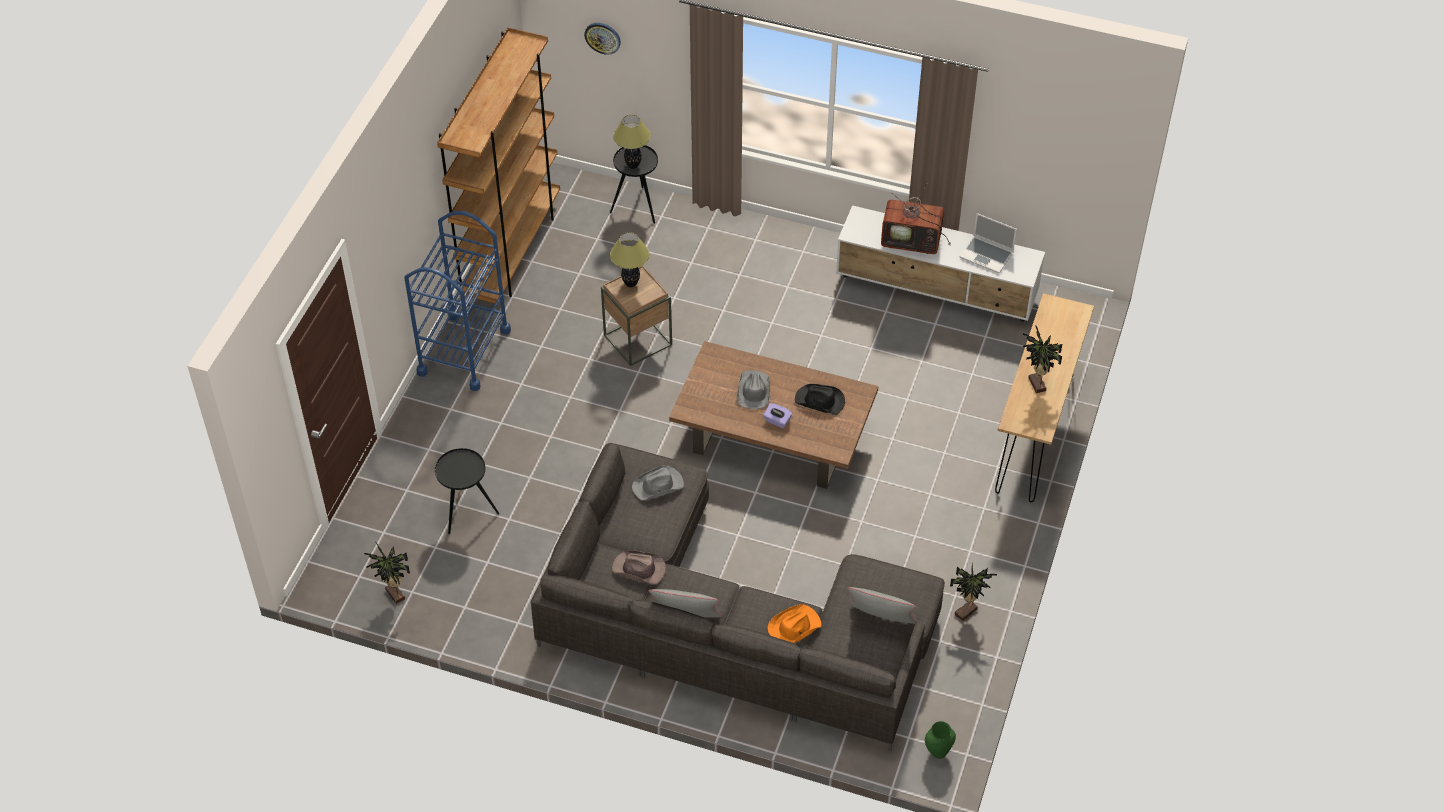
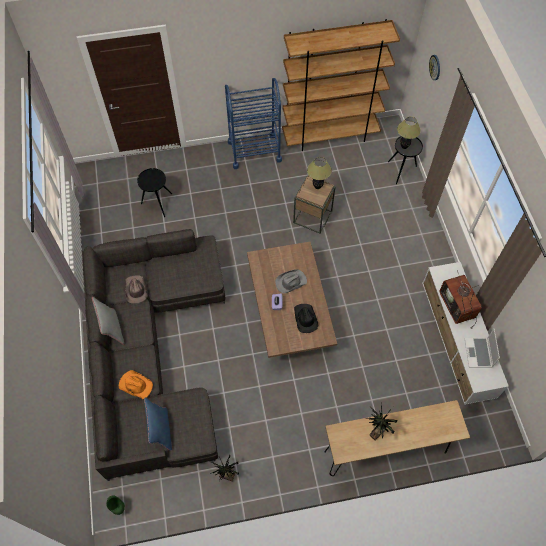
camera: 60 degrees right, 10 degrees up
potted plant [364,541,410,604] -> none
grey hat [632,465,684,500] -> none
grey pillow [847,587,917,624] -> blue pillow [144,397,172,451]

